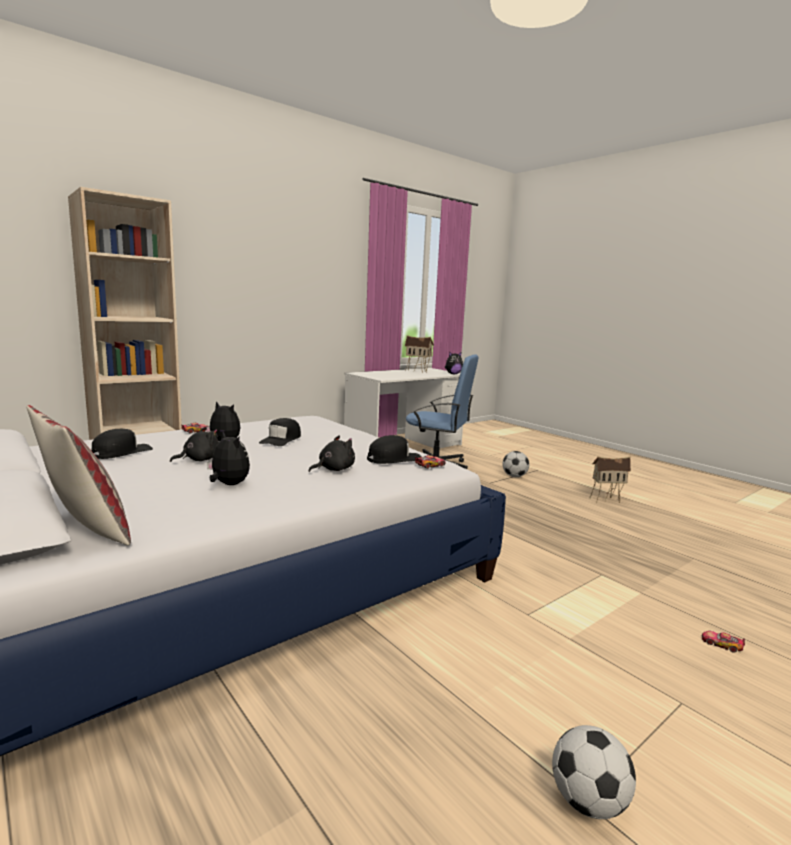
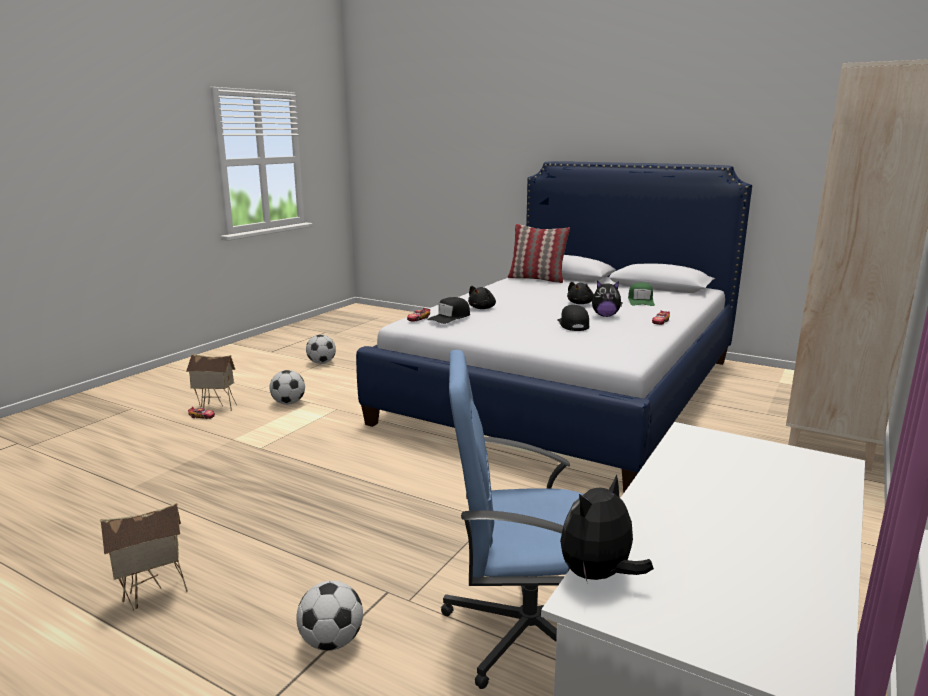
camera: 160 degrees right, 5 degrees up
black cap [91,429,153,459] -> green cap [628,283,655,306]
plush toy [207,431,250,485] -> none
toy house [405,335,434,373] -> toy house moved to [186,354,237,411]
none -> football [270,370,305,405]

